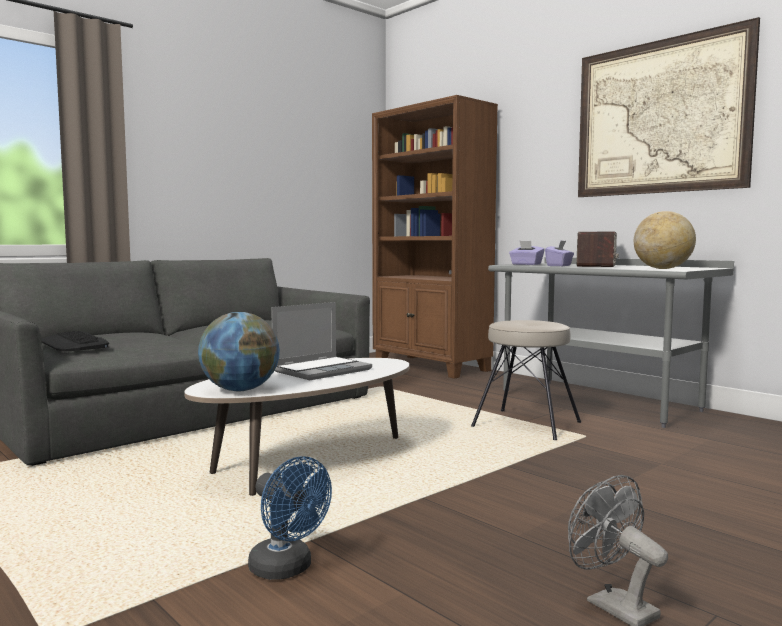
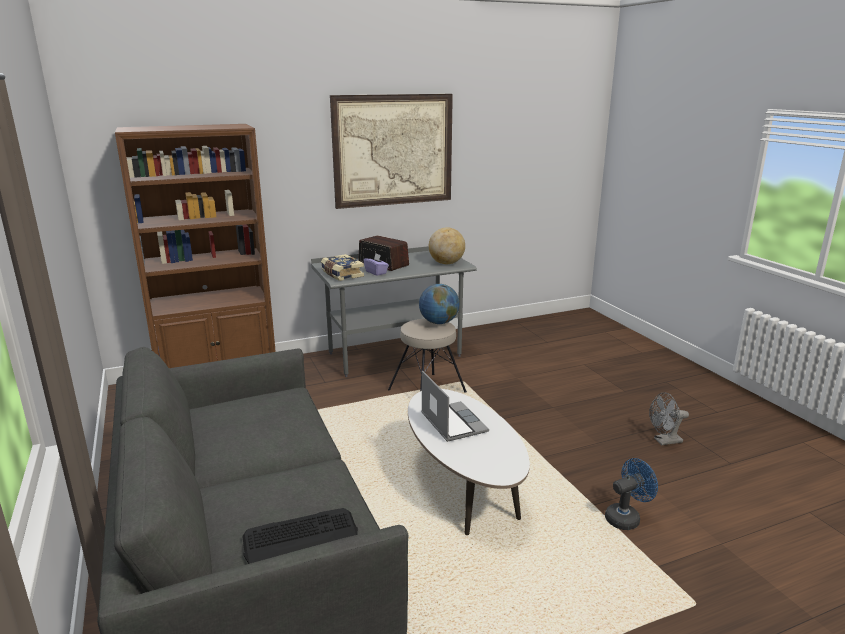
camera: 70 degrees left, 15 degrees up
globe [198,312,280,391] -> globe moved to [419,284,460,324]
purple tissue box [509,241,544,265] -> book [321,254,364,281]

